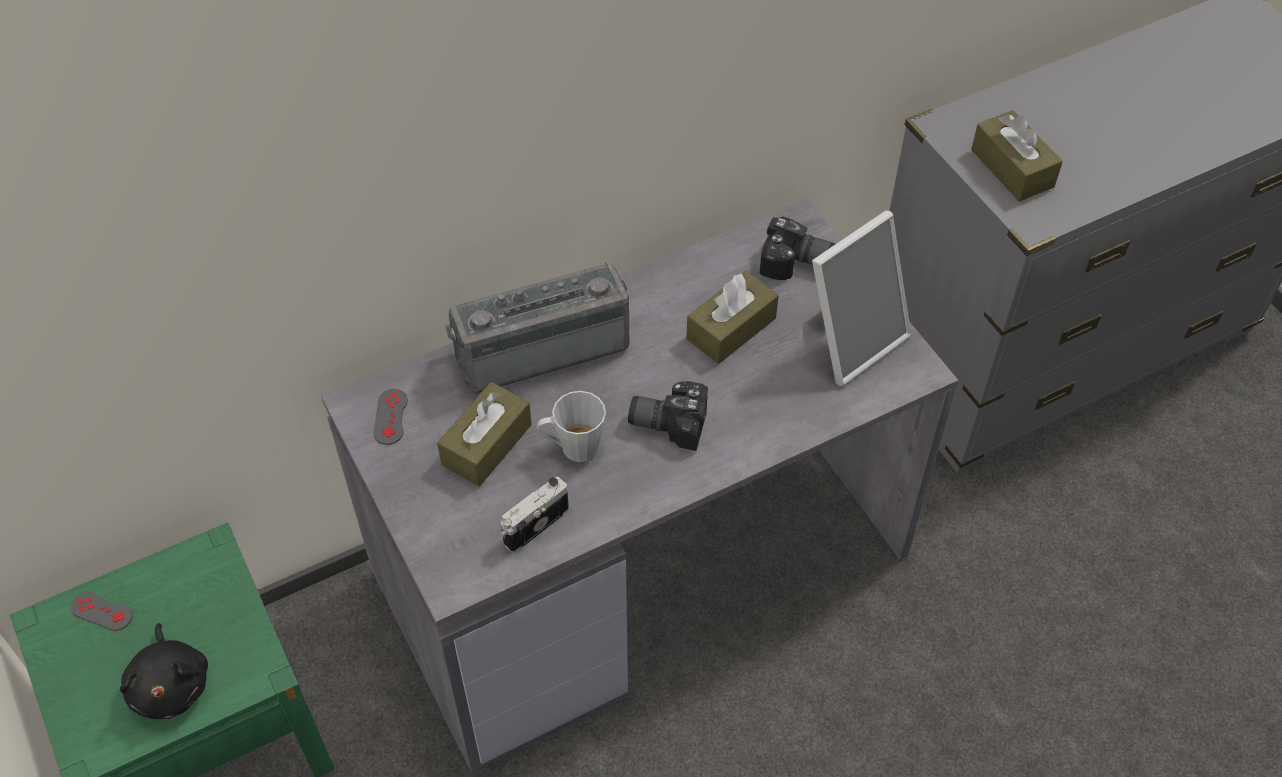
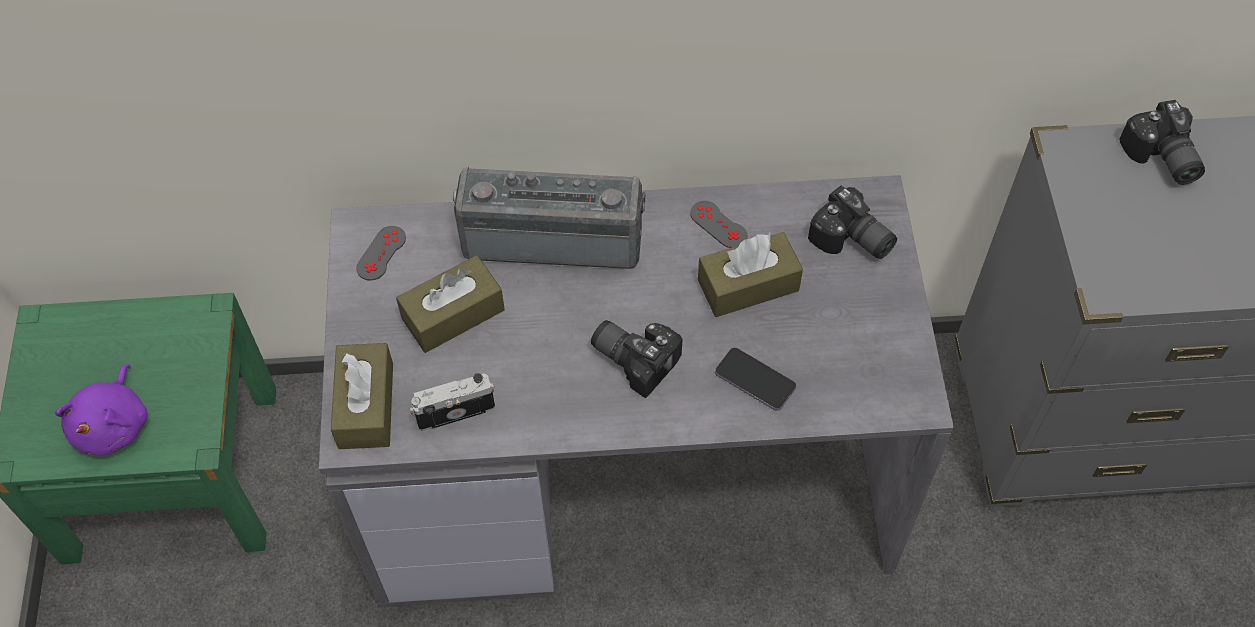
camera: 25 degrees right, 5 degrees up
grey game controller [71,592,133,631] -> grey game controller moved to [690,201,747,248]
black plush toy [120,623,208,719] -> purple plush toy [55,364,148,456]
grey mug [537,391,606,462] -> none
picture frame [803,210,911,386] -> none
brown tissue box [971,110,1063,201] -> brown tissue box moved to [331,343,393,449]
none -> phone [715,347,796,411]
none -> camera [1120,100,1205,185]

